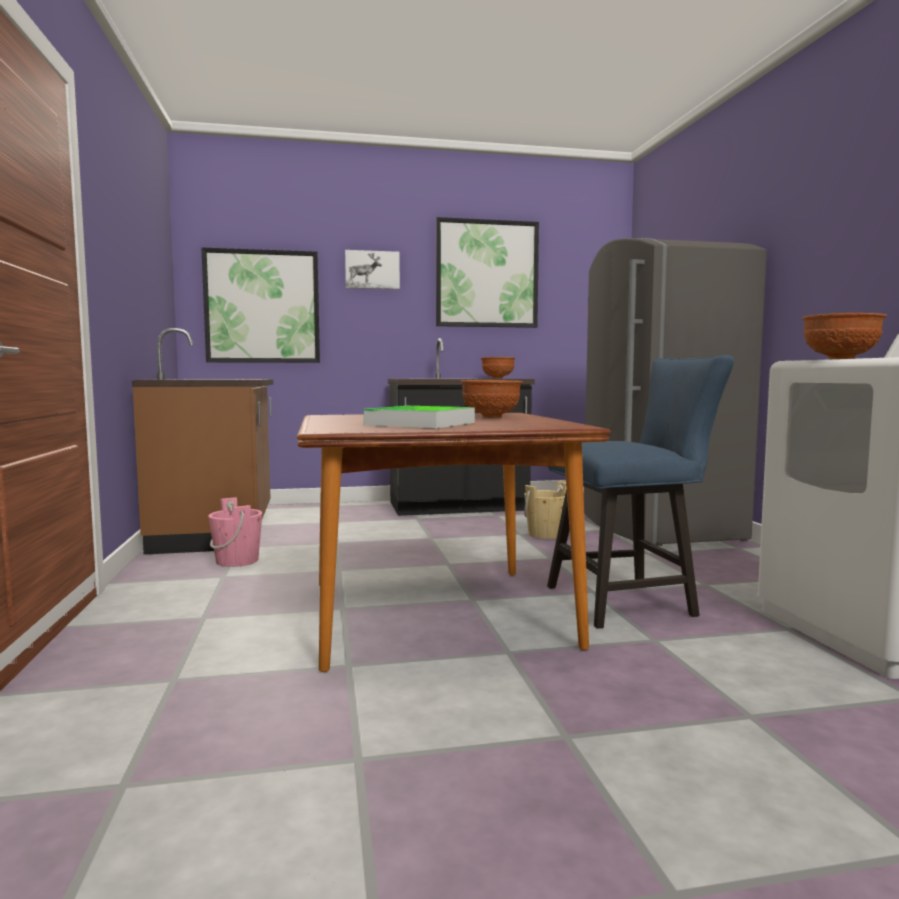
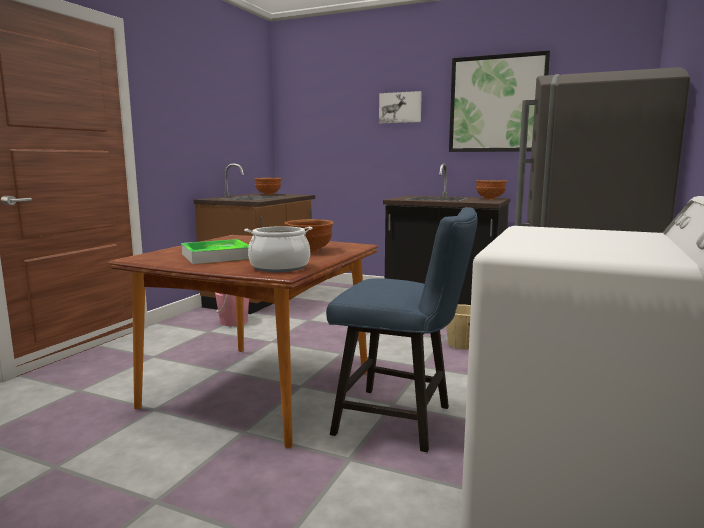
camera: 35 degrees right, 5 degrees up
picture [201,247,320,363] -> none
brown bowl [802,313,887,359] -> brown bowl moved to [254,178,282,195]
none -> cooking pot [244,226,313,272]

